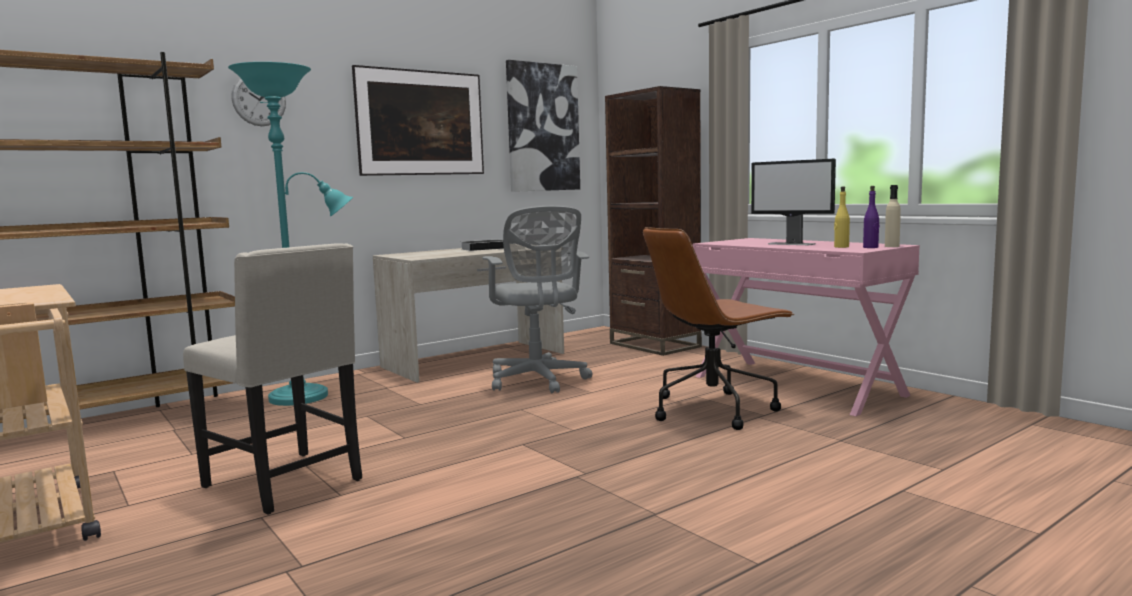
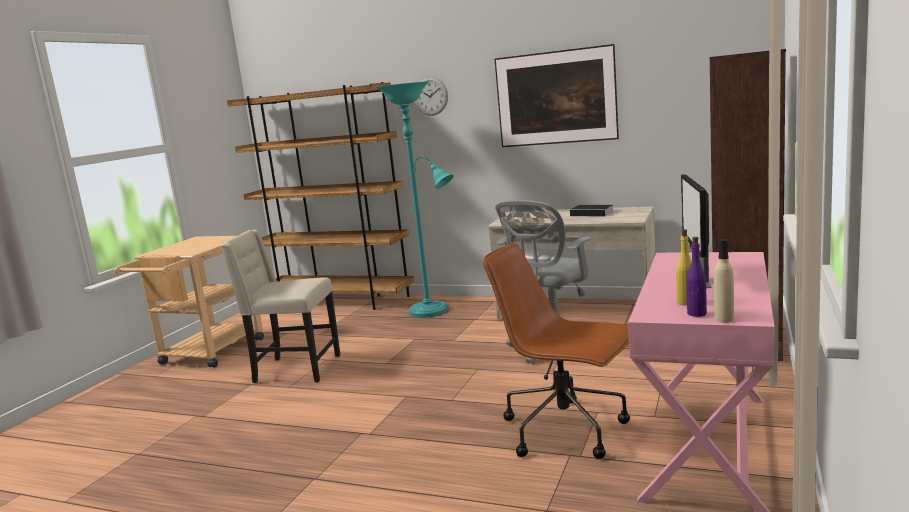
camera: 60 degrees right, 5 degrees up
beige chair [183,243,362,514] -> beige chair turned 90 degrees clockwise [221,229,340,383]
picture [506,60,580,192] -> none

